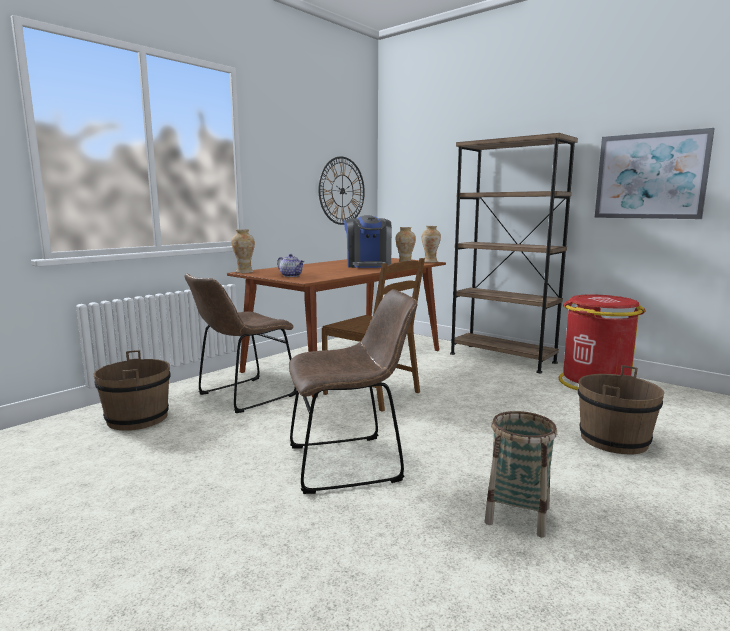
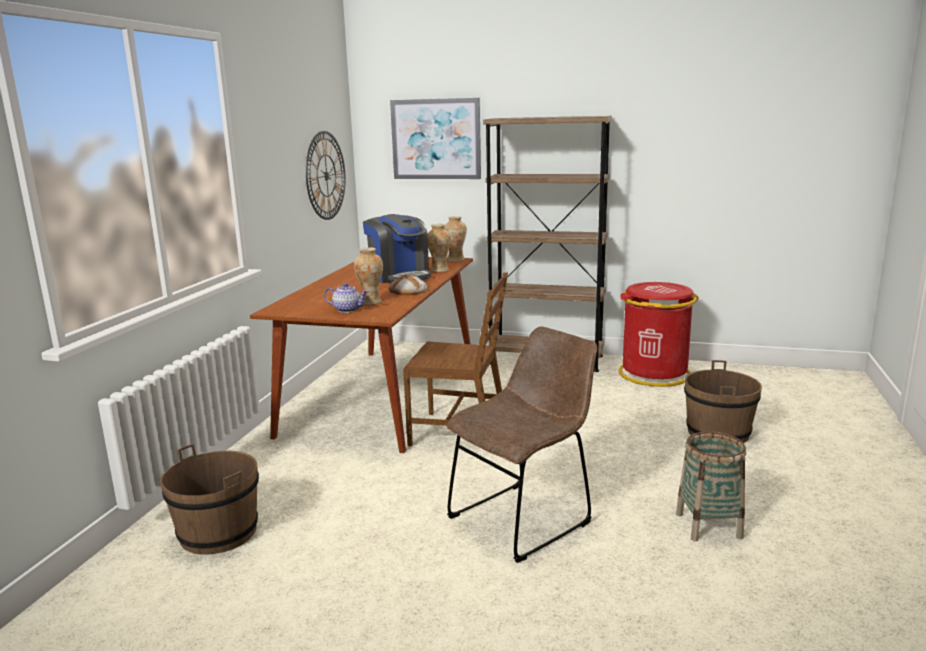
camera: 25 degrees left, 5 degrees up
brown chair [184,274,297,413] -> none
vase [231,229,255,273] -> vase moved to [354,247,383,305]
picture [595,128,715,219] -> picture moved to [390,98,481,179]
none -> bread [389,274,427,295]

